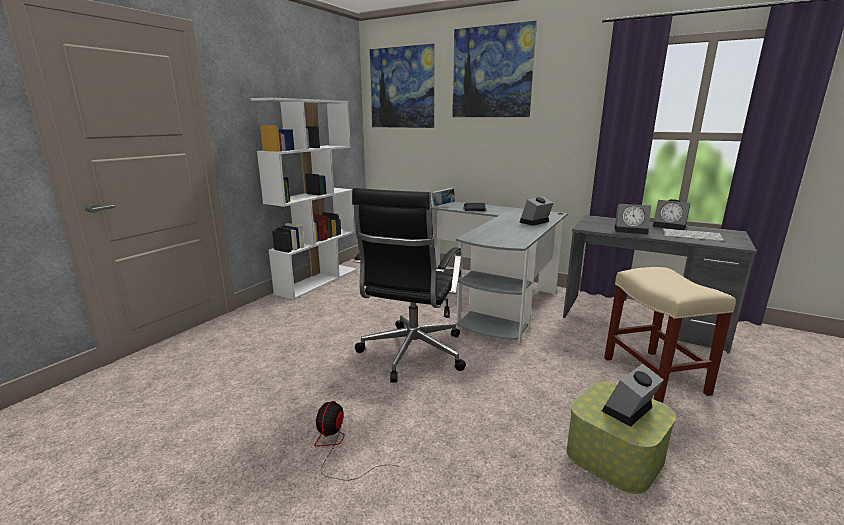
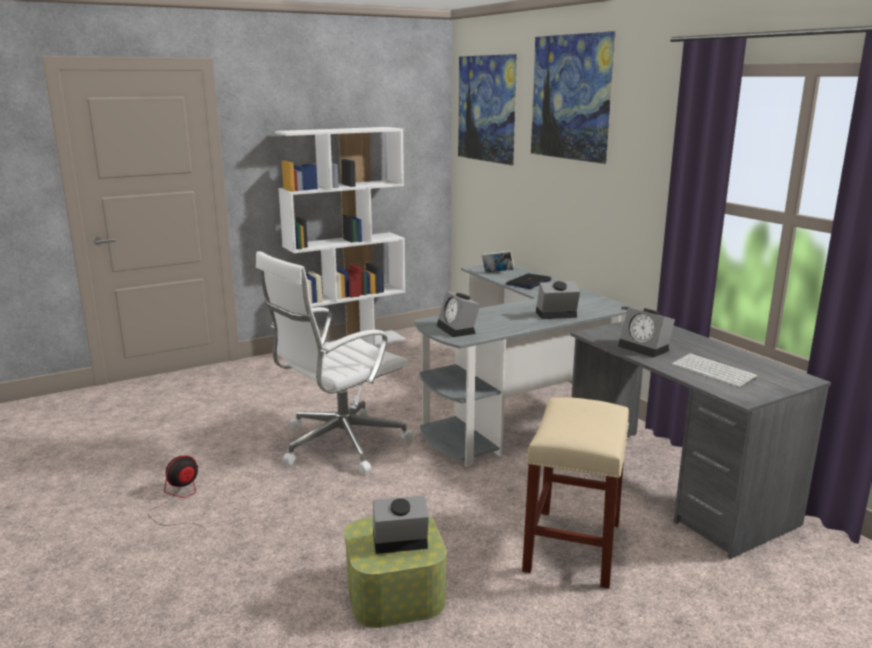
camera: 30 degrees right, 0 degrees up
black office chair [352,188,466,383] -> white office chair [256,251,414,474]
alarm clock [653,199,690,230] -> alarm clock moved to [437,291,480,337]

